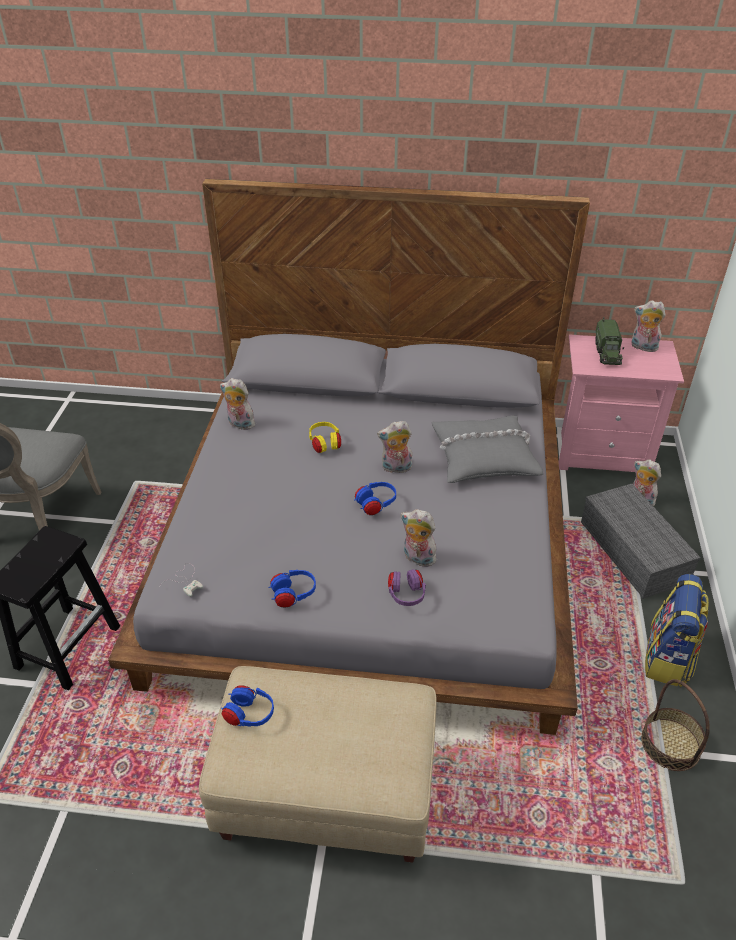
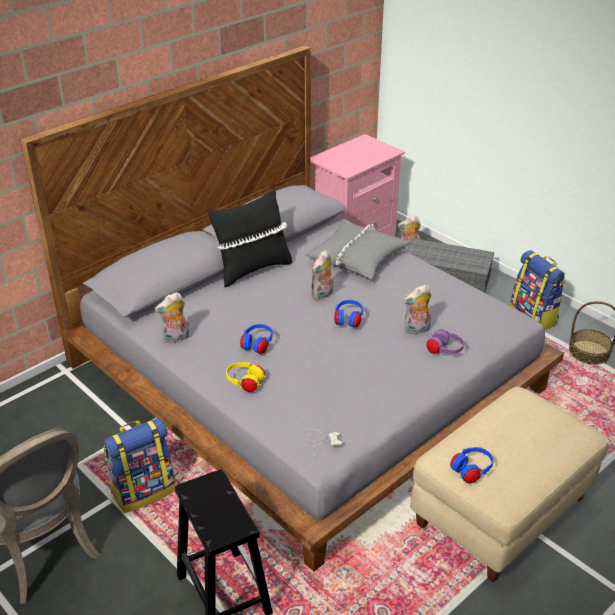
camera: 50 degrees left, 5 degrees down
blue headphones [268,570,316,608] -> blue headphones moved to [240,324,273,354]
yellow headphones [309,422,341,453] -> yellow headphones moved to [226,362,265,392]
toy truck [595,317,624,365] -> none
plush toy [632,300,666,352] -> none
none -> backpack [104,418,175,513]
none -> black pillow [208,189,292,287]

